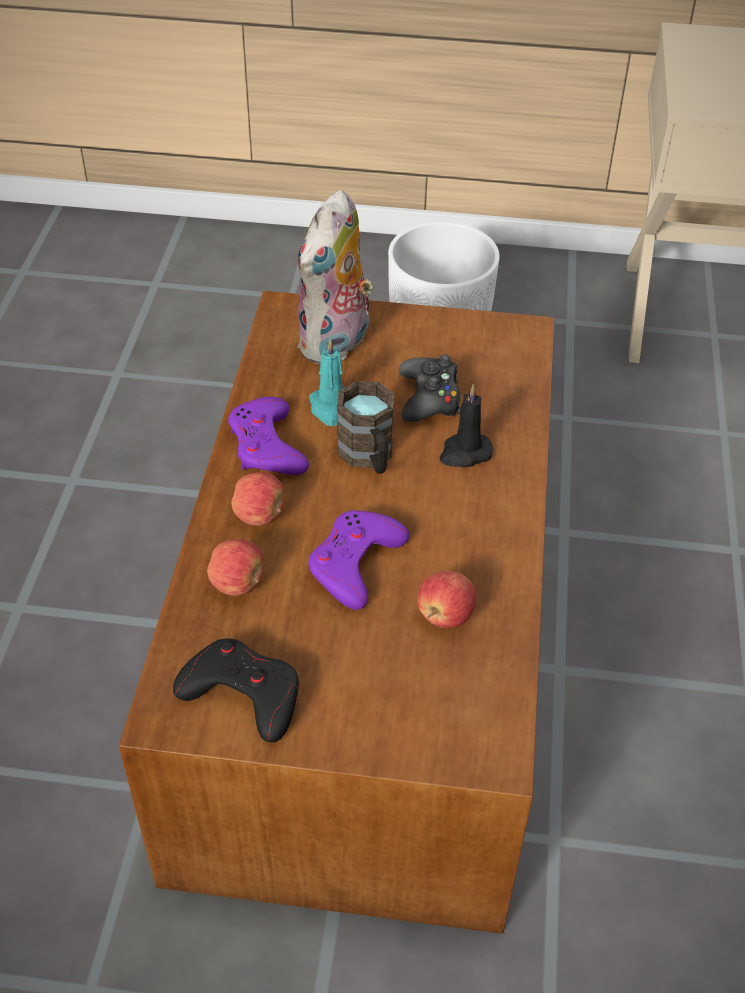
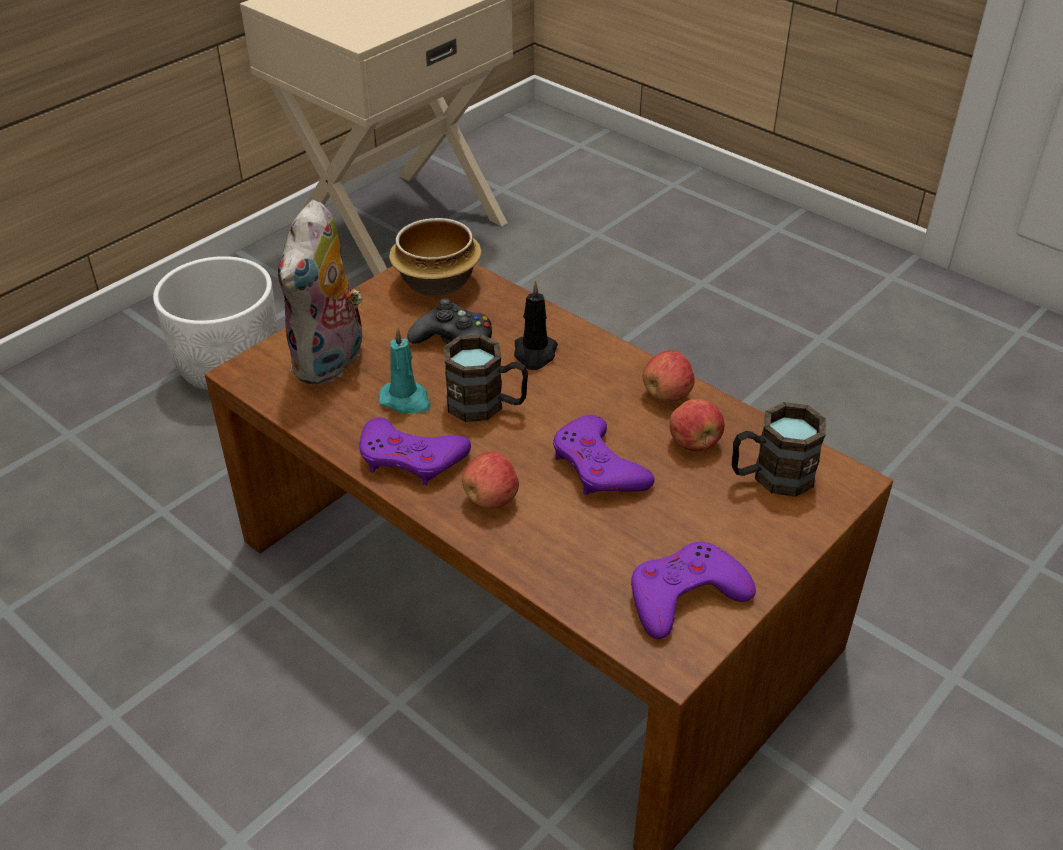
camera: 55 degrees left, 5 degrees down
black game controller [173,638,299,743] -> purple game controller [631,542,756,639]
apple [207,539,264,596] -> apple moved to [643,350,695,402]
plush toy [297,190,374,364] -> plush toy turned 45 degrees clockwise [278,200,370,385]
none -> bowl [389,218,482,296]
none -> brown mug [732,402,826,497]

